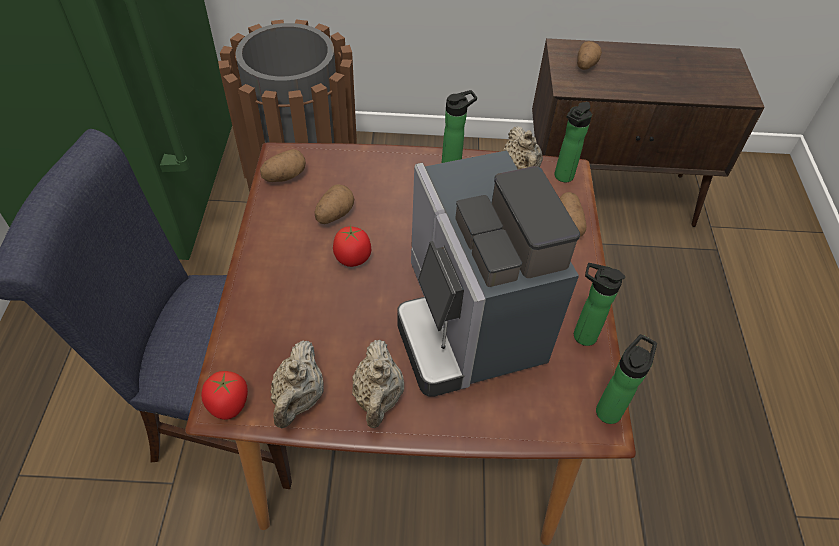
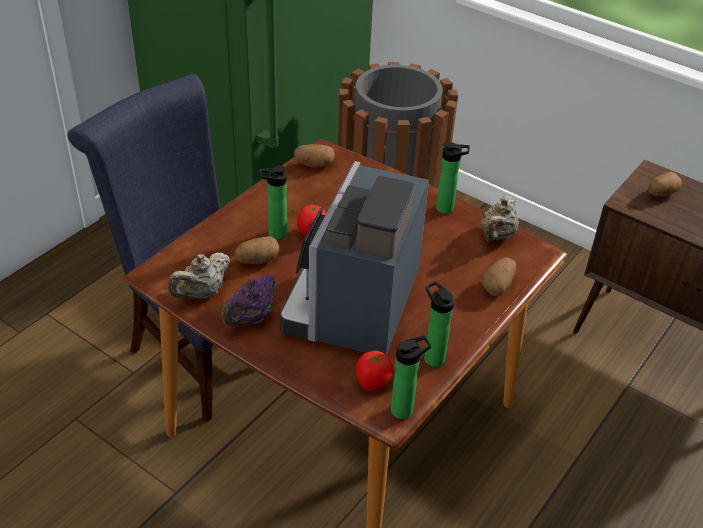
camera: 35 degrees right, 10 degrees down
tomato [201,371,248,420] -> tomato moved to [355,351,394,391]
potato [315,184,354,224] -> potato moved to [235,236,279,265]
beige teapot [352,340,404,428] -> purple teapot [221,275,276,326]
bottle [554,102,592,182] -> bottle moved to [259,166,287,240]

